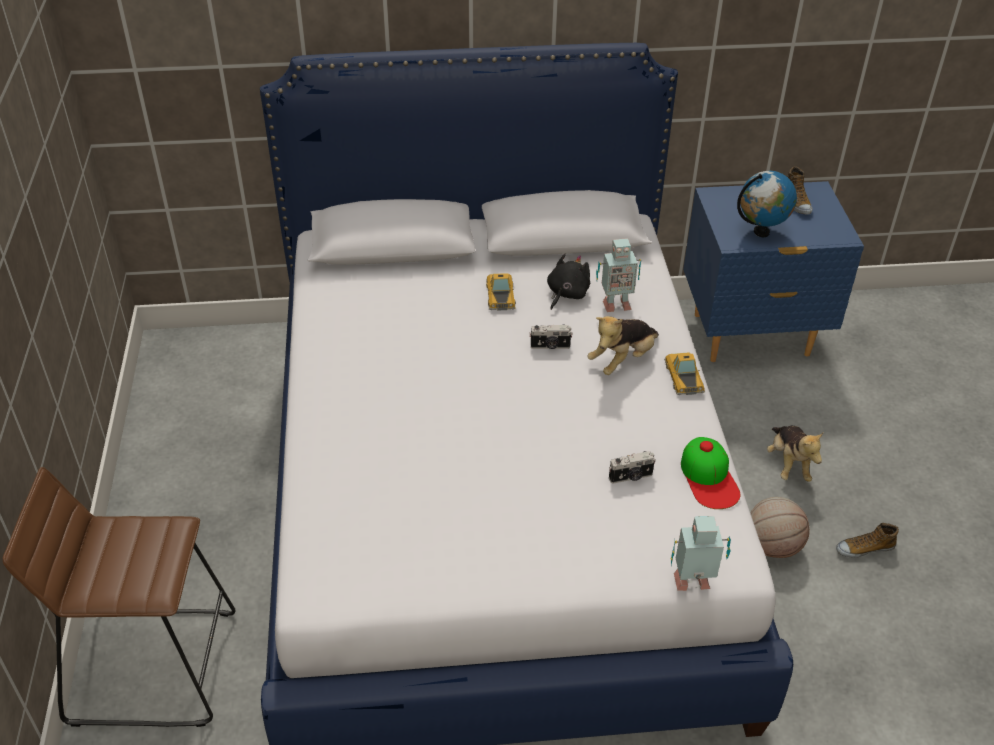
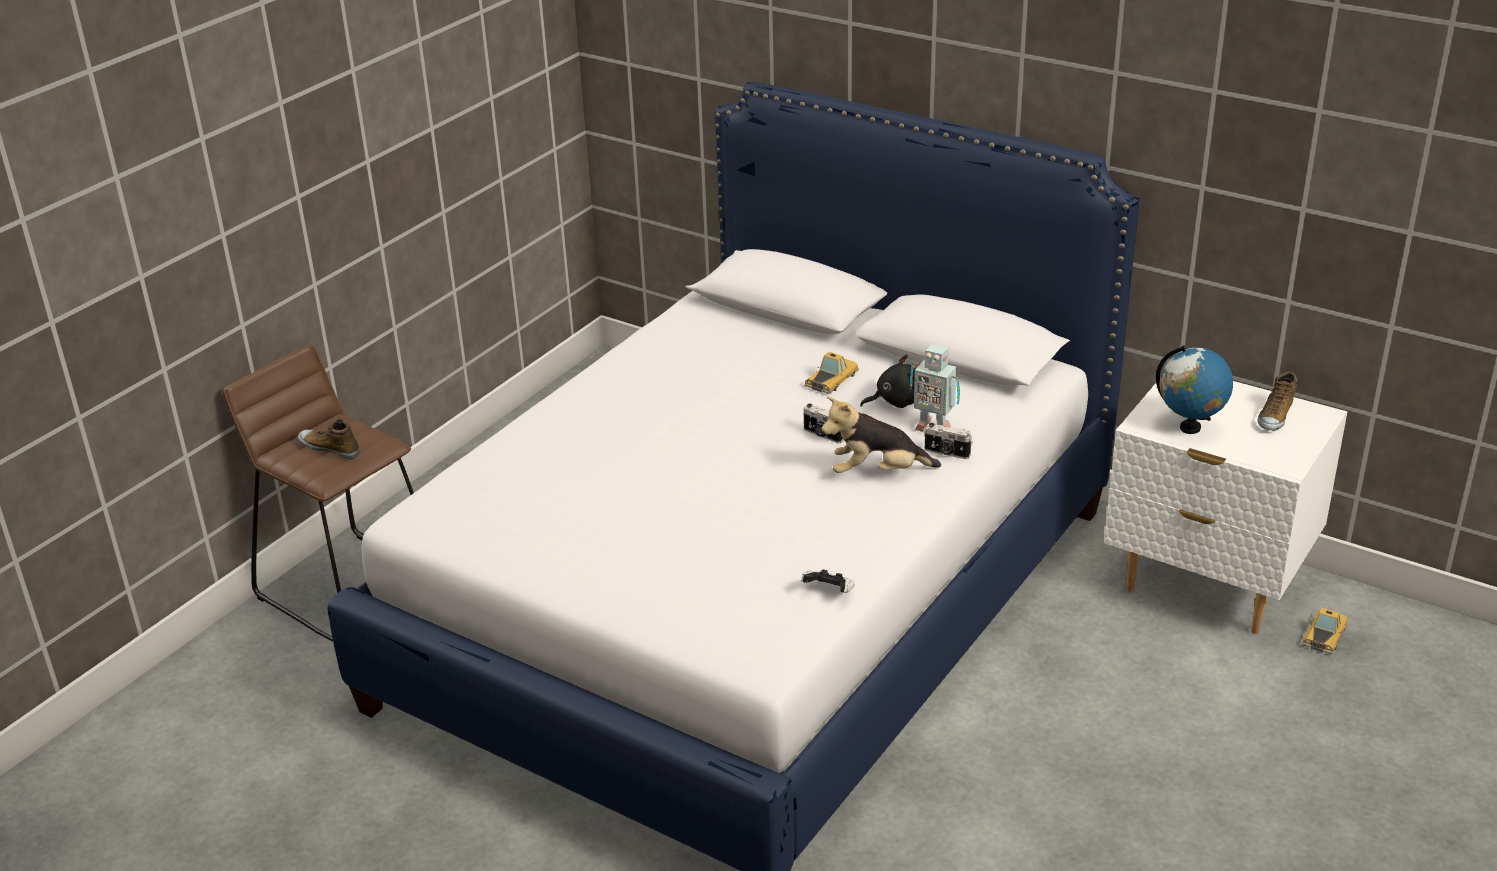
camera: 40 degrees right, 10 degrees down
camera [609,451,656,483] -> camera moved to [924,423,973,459]
toy car [664,352,705,395] -> toy car moved to [1302,608,1348,654]
toy robot [671,516,731,591] -> none
cap [681,437,740,509] -> game controller [801,569,855,593]
blue nightstand [683,181,864,362] -> white nightstand [1104,381,1347,634]
basketball [751,497,810,558] -> none
plush toy [767,426,823,481] -> none
shoe [836,523,899,558] -> shoe moved to [298,419,360,459]

